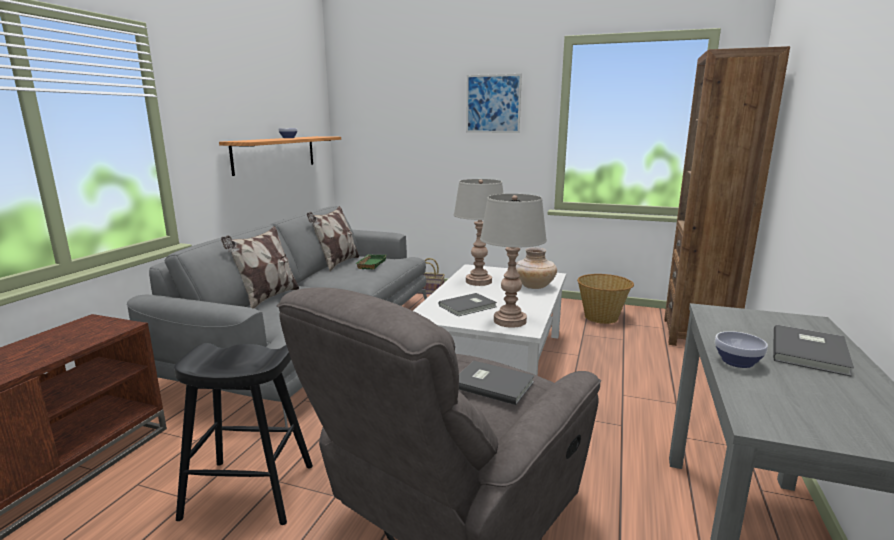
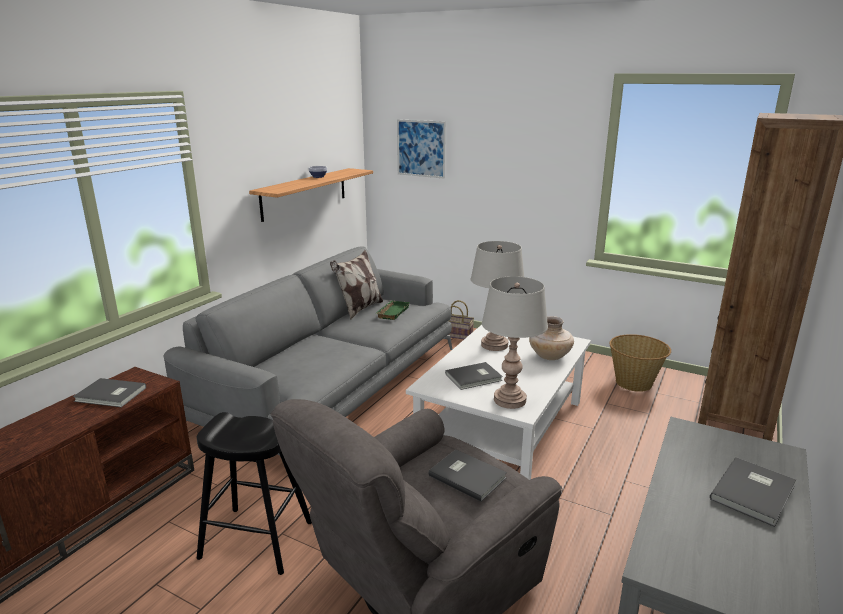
camera: 10 degrees right, 5 degrees up
pillow [221,226,299,309] -> none
picture [466,74,522,133] -> picture moved to [397,119,446,179]
bowl [715,331,768,368] -> none
none -> grey book [73,378,146,407]

